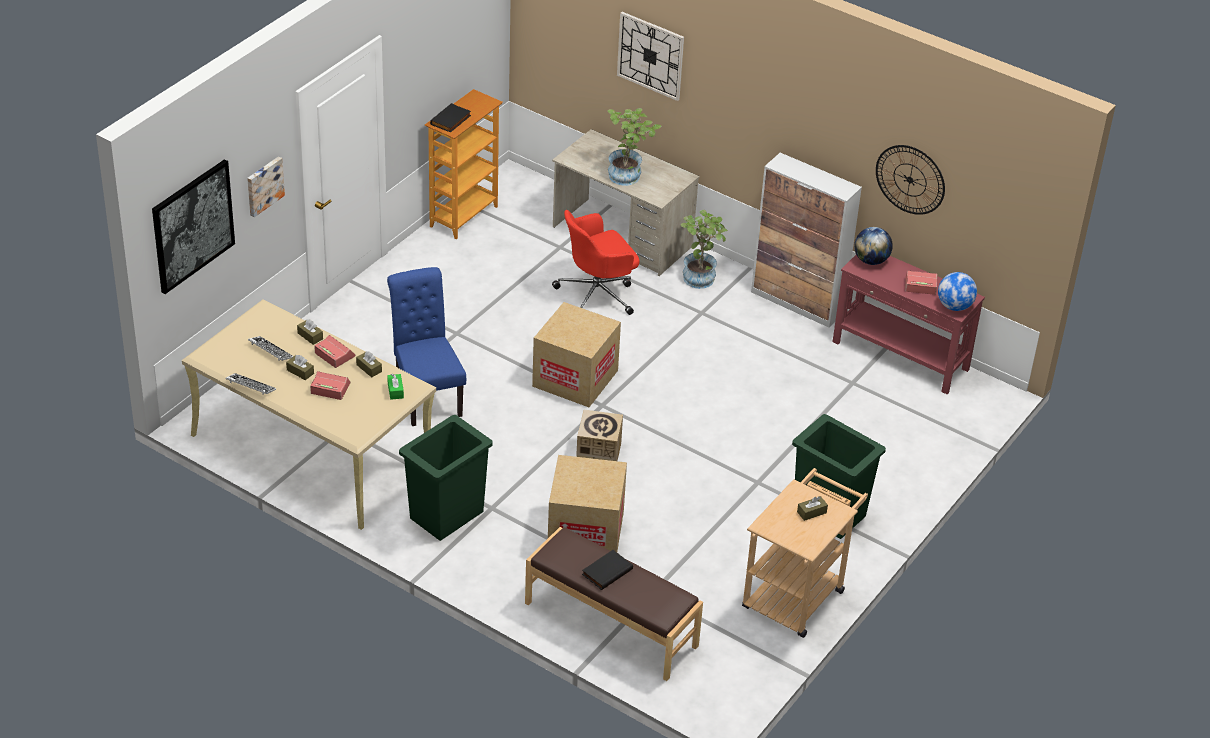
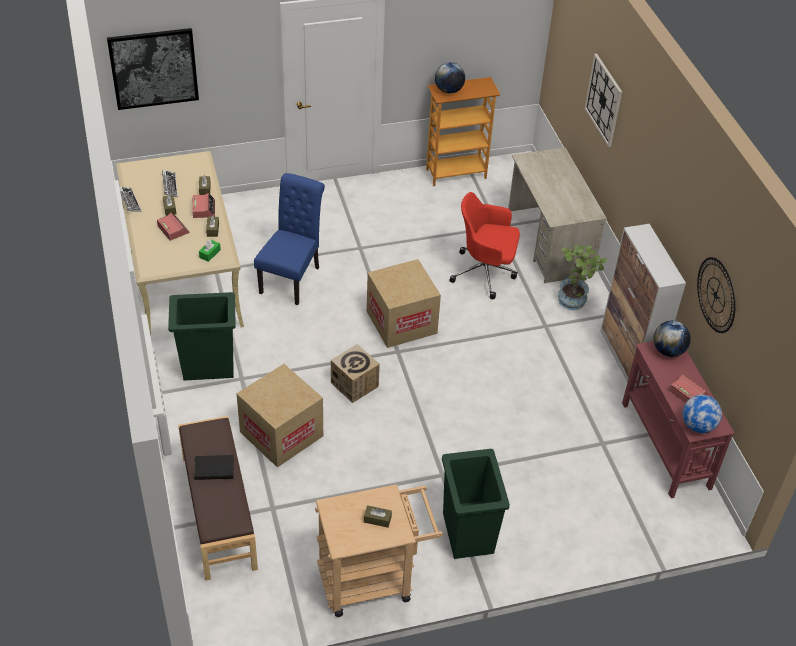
camera: 40 degrees right, 5 degrees up
picture [247,156,285,217] -> none
black book [430,103,471,133] -> globe [435,62,465,93]
potted plant [607,108,661,186] -> none

